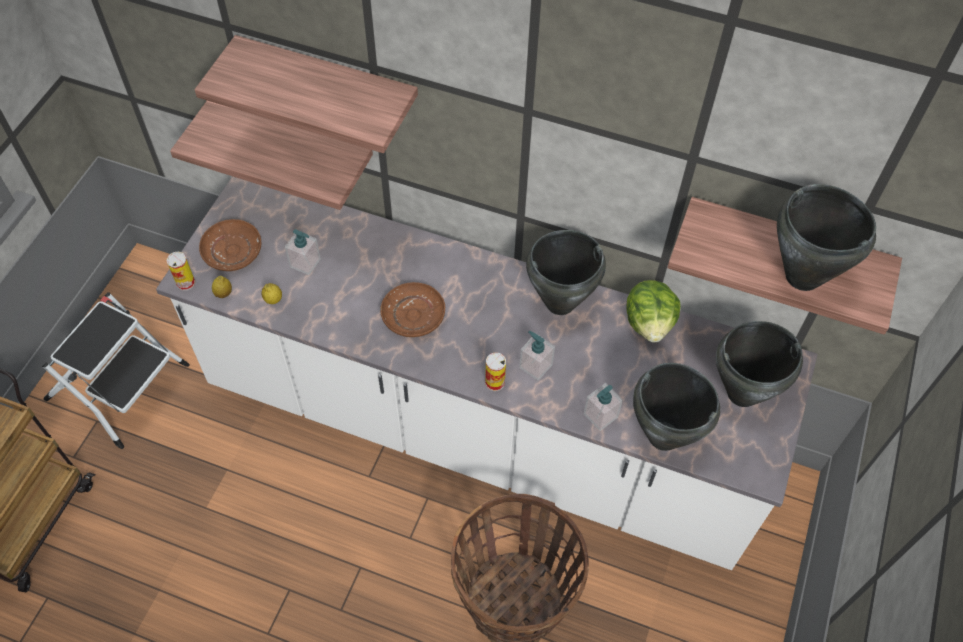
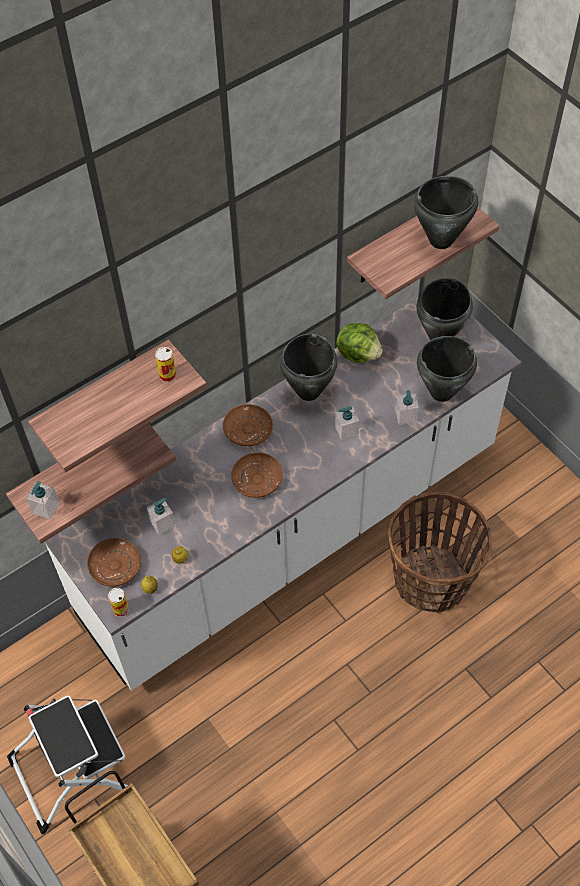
camera: 55 degrees left, 0 degrees up
can [485,352,506,391] -> can moved to [155,347,176,383]
none -> soap dispenser [26,481,60,520]
none -> brown plate [223,404,273,446]

